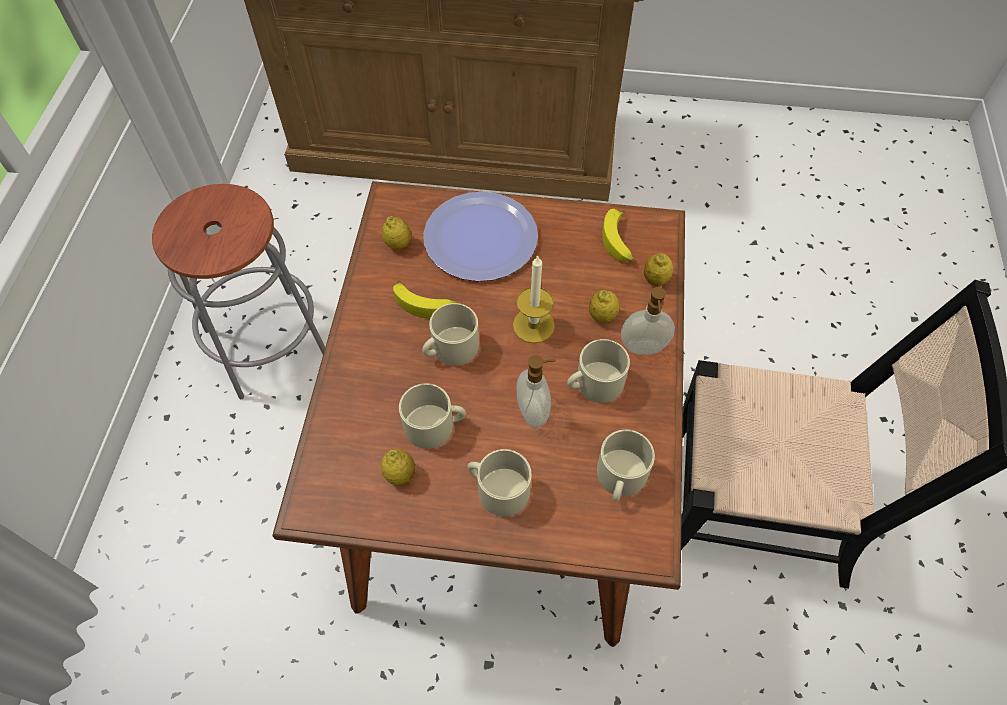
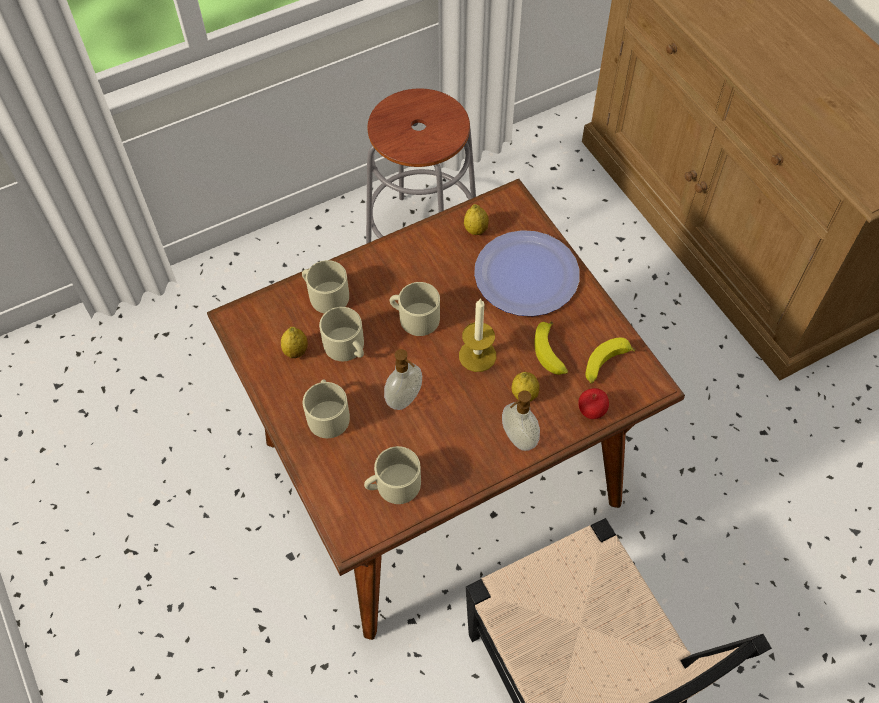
camera: 55 degrees right, 0 degrees up
banana [393,280,457,319] -> banana moved to [534,321,568,375]
beige mug [567,339,630,403] -> beige mug moved to [302,260,349,314]
lemon [644,253,673,286] -> apple [579,388,609,419]

